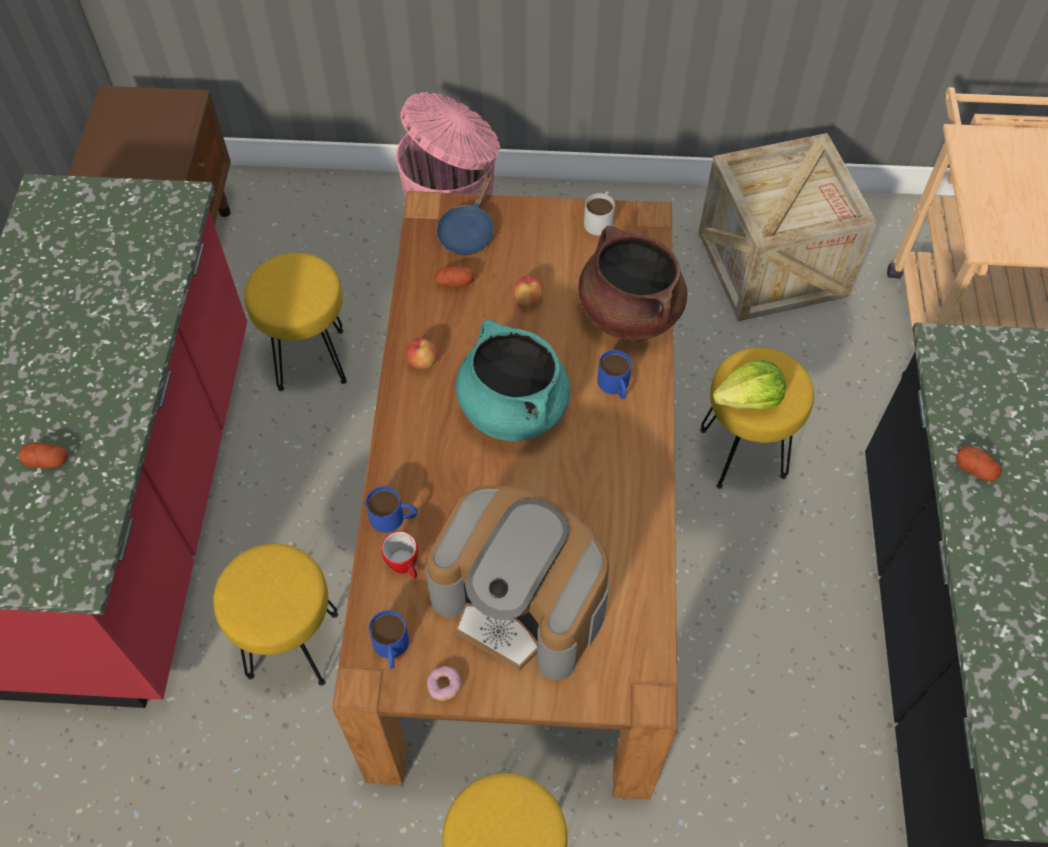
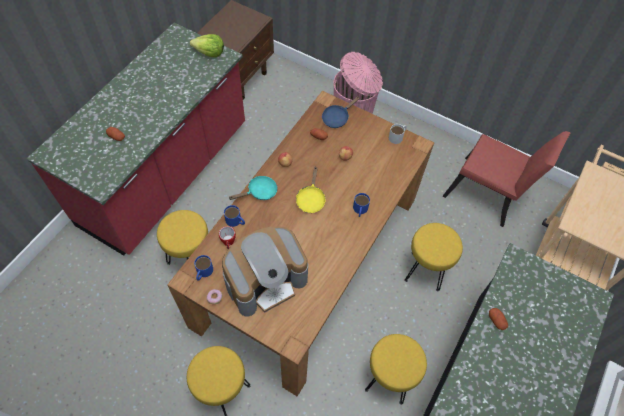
camera: 25 degrees right, 0 degrees up
yellow stool [244,253,347,391] -> yellow stool moved to [365,334,427,405]
coffee machine [426,485,609,680] -> coffee machine turned 90 degrees counterclockwise [222,226,308,317]
turquoise cooking pot [456,319,570,441] -> yellow frying pan [296,166,326,213]
brown cooking pot [578,226,687,341] -> none
crate [698,133,877,322] -> red chair [443,131,571,227]
lettuce [713,360,786,410] -> lettuce moved to [190,34,224,58]
none -> turquoise frying pan [229,176,278,200]

